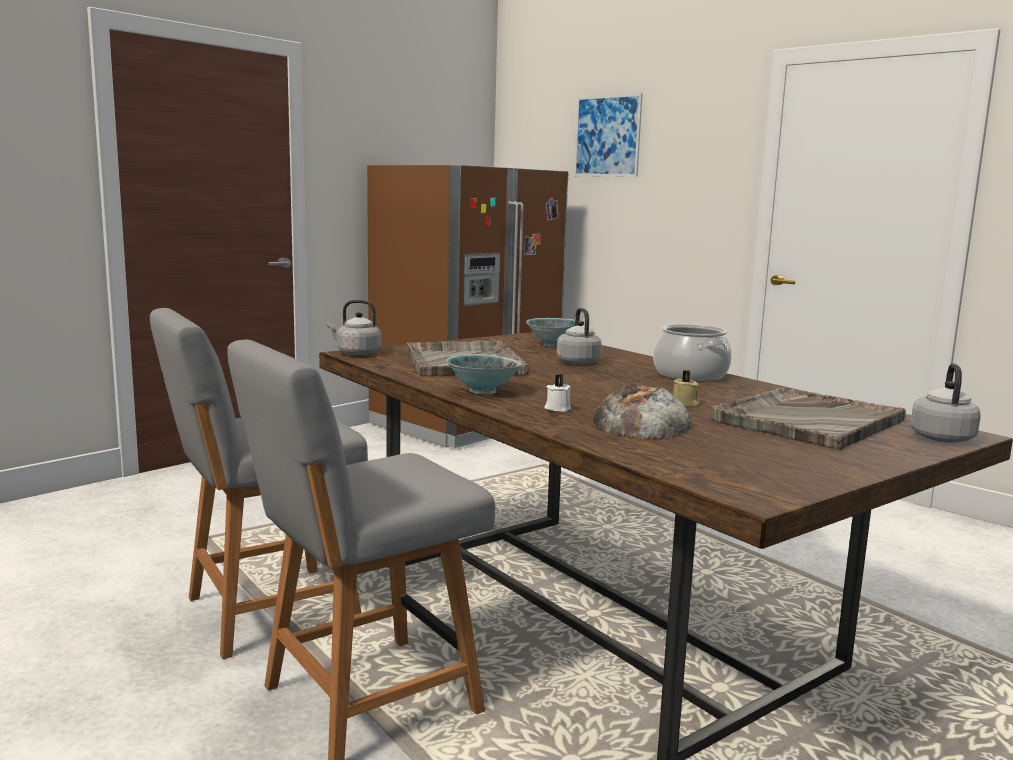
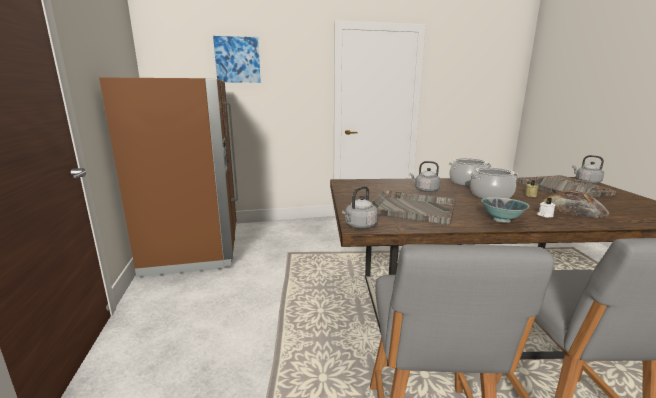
camera: 55 degrees left, 5 degrees up
bowl [526,318,575,347] -> none
none -> cooking pot [470,167,519,199]

